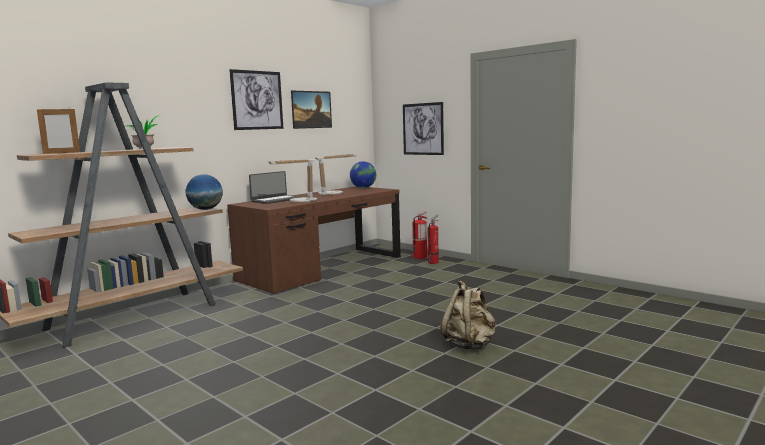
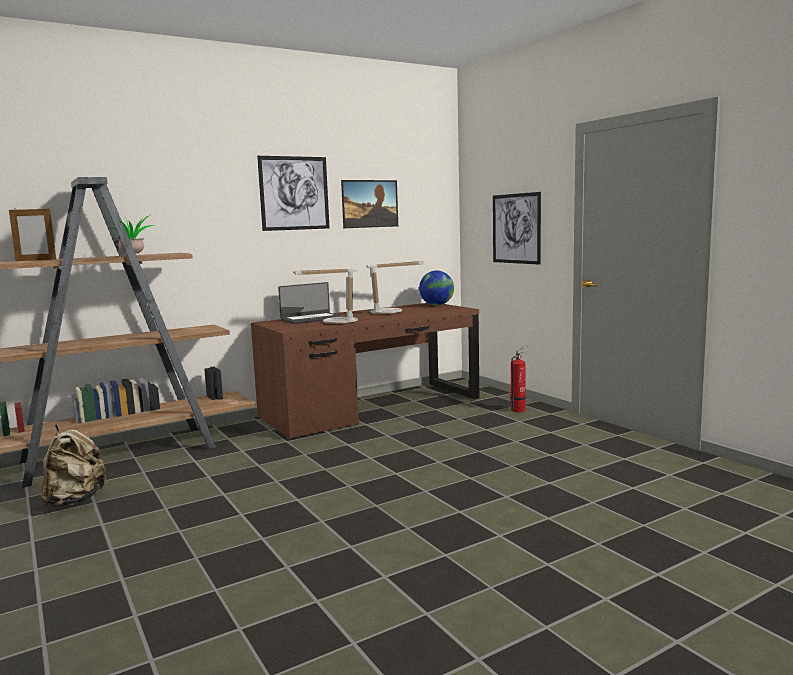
camera: 15 degrees right, 0 degrees up
globe [185,174,223,210] -> none
fire extinguisher [412,212,427,259] -> none
beige backpack [441,281,496,350] -> beige backpack moved to [41,424,107,507]

